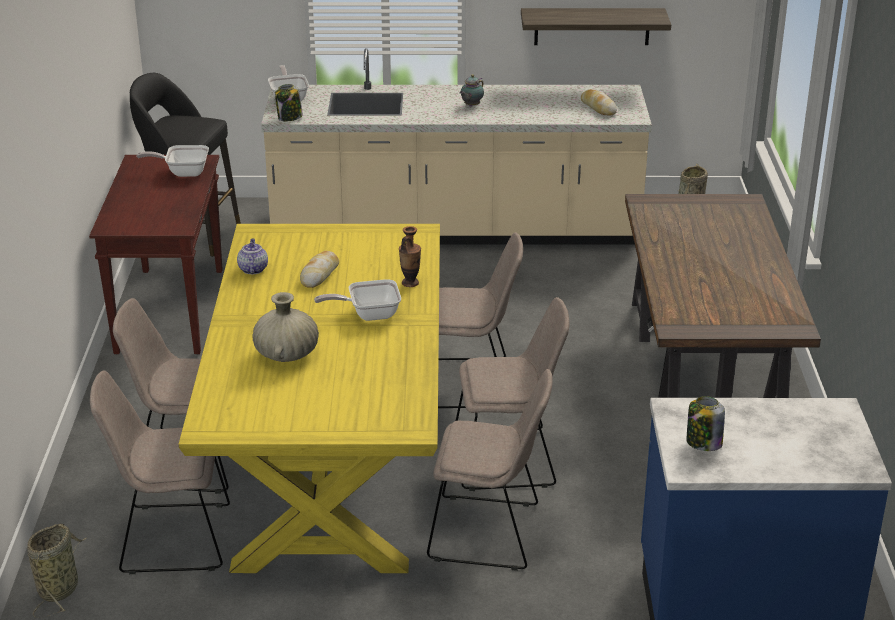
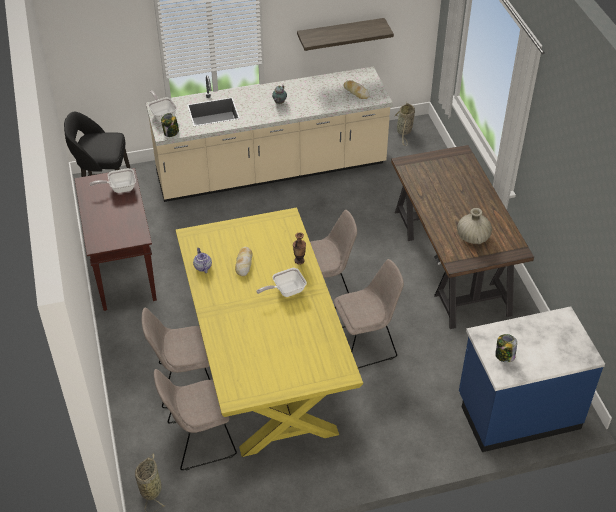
camera: 15 degrees left, 15 degrees up
beige vase [252,292,319,362] -> beige vase moved to [457,208,492,244]
beige chair [427,369,553,571] -> none

